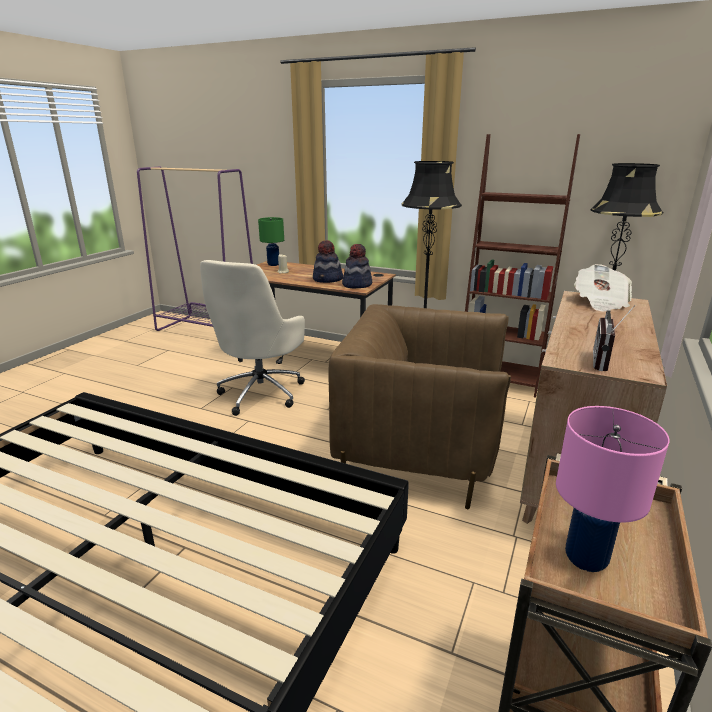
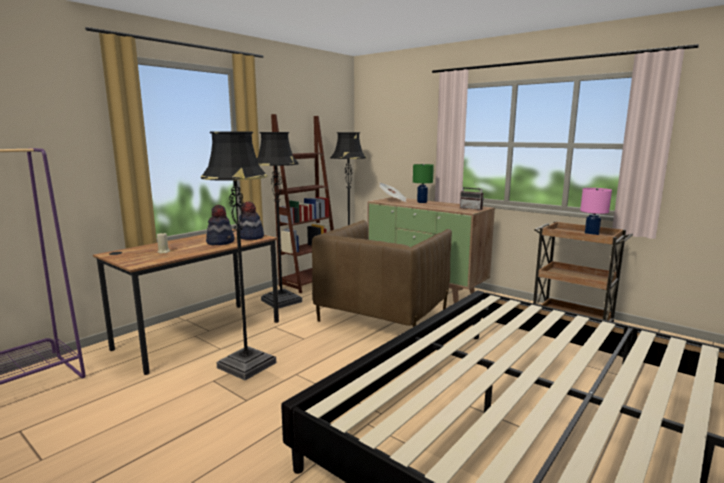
camera: 75 degrees left, 10 degrees down
beige office chair [200,260,305,416] -> black floor lamp [201,132,276,380]
green table lamp [258,217,284,266] -> green table lamp moved to [413,164,434,203]

